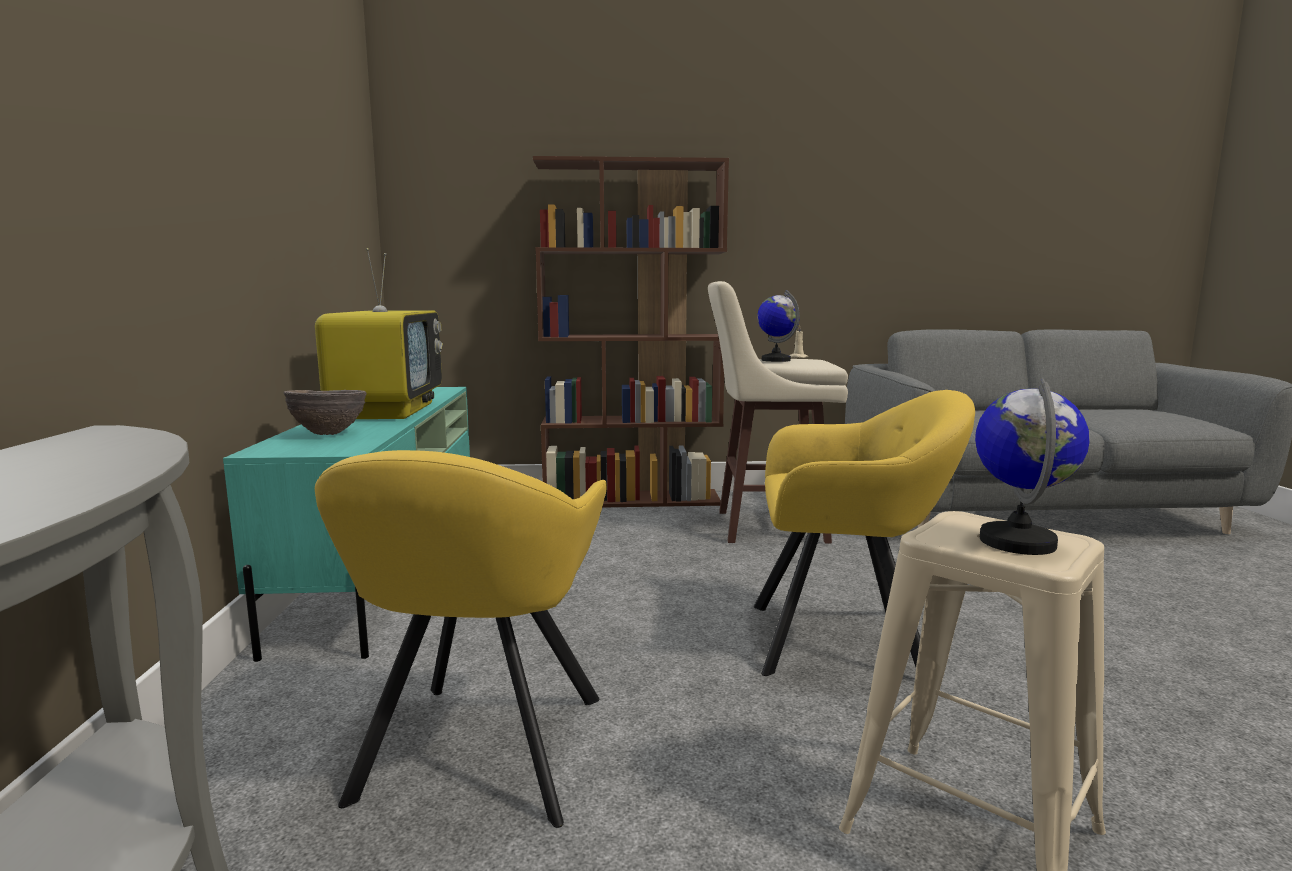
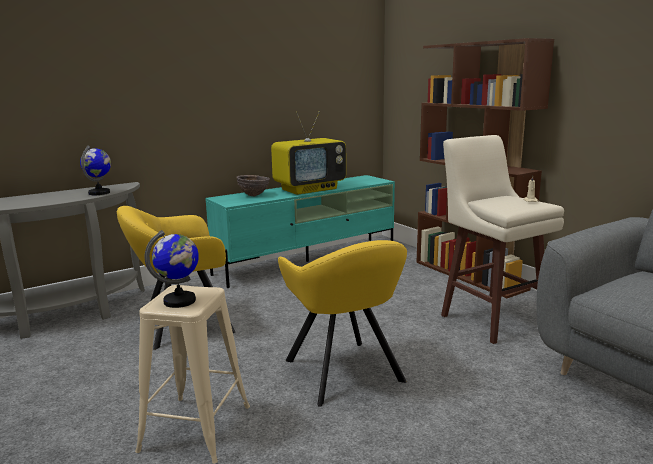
camera: 60 degrees right, 5 degrees up
globe [757,290,800,362] -> globe moved to [80,146,111,195]

